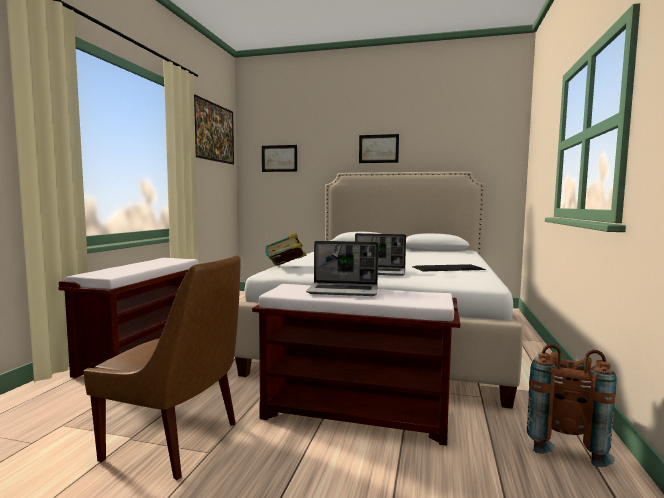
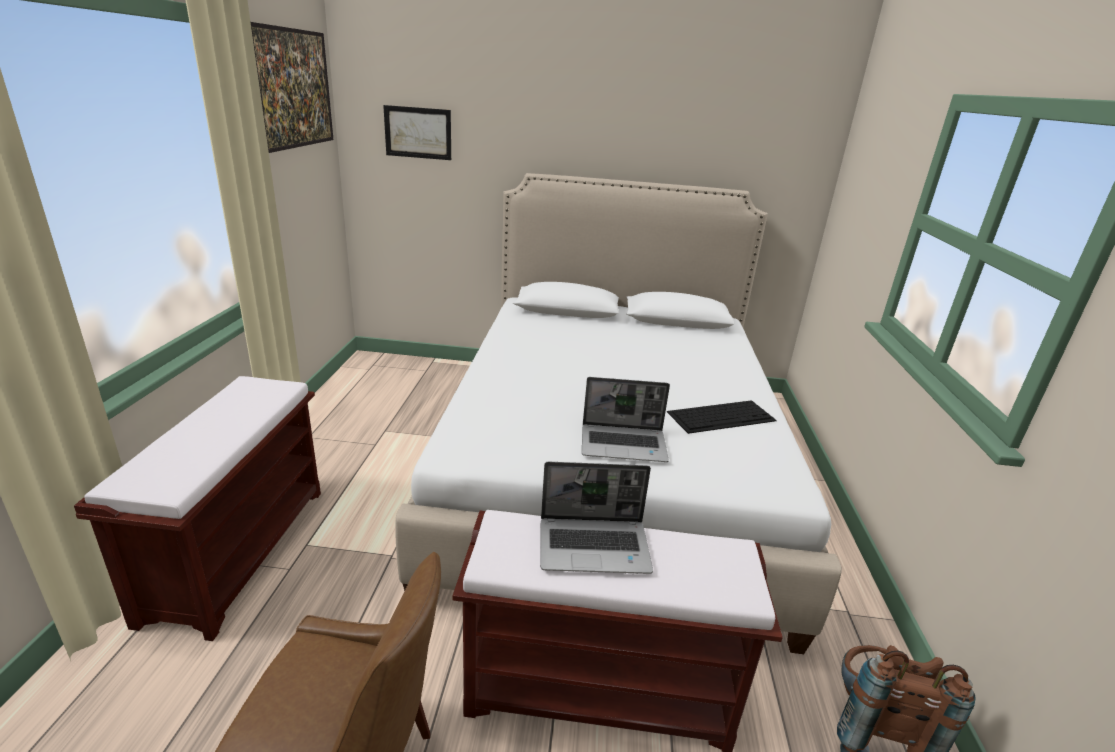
camera: 10 degrees left, 20 degrees up
book [265,233,306,266] -> none
picture [359,134,399,163] -> none

